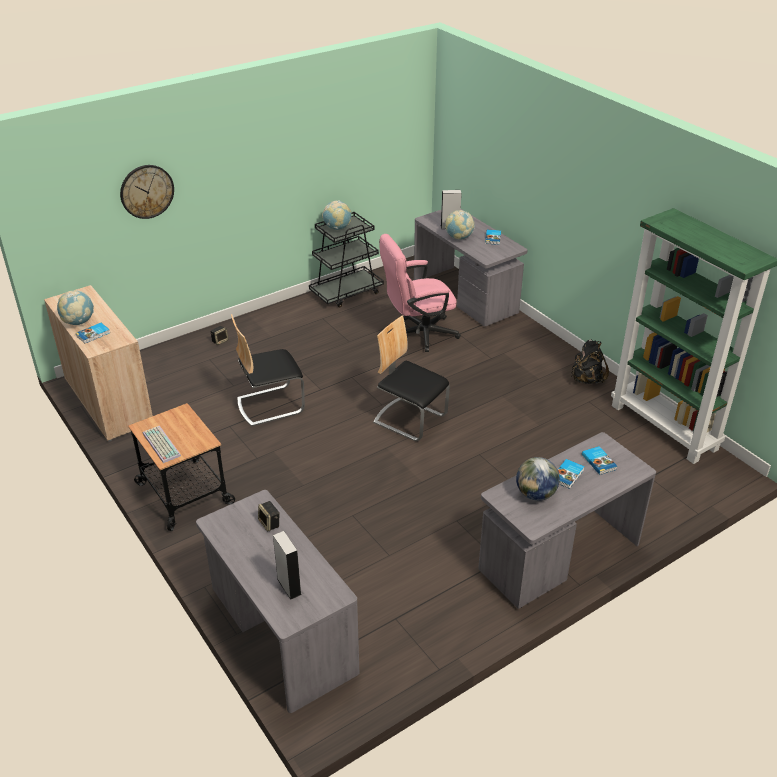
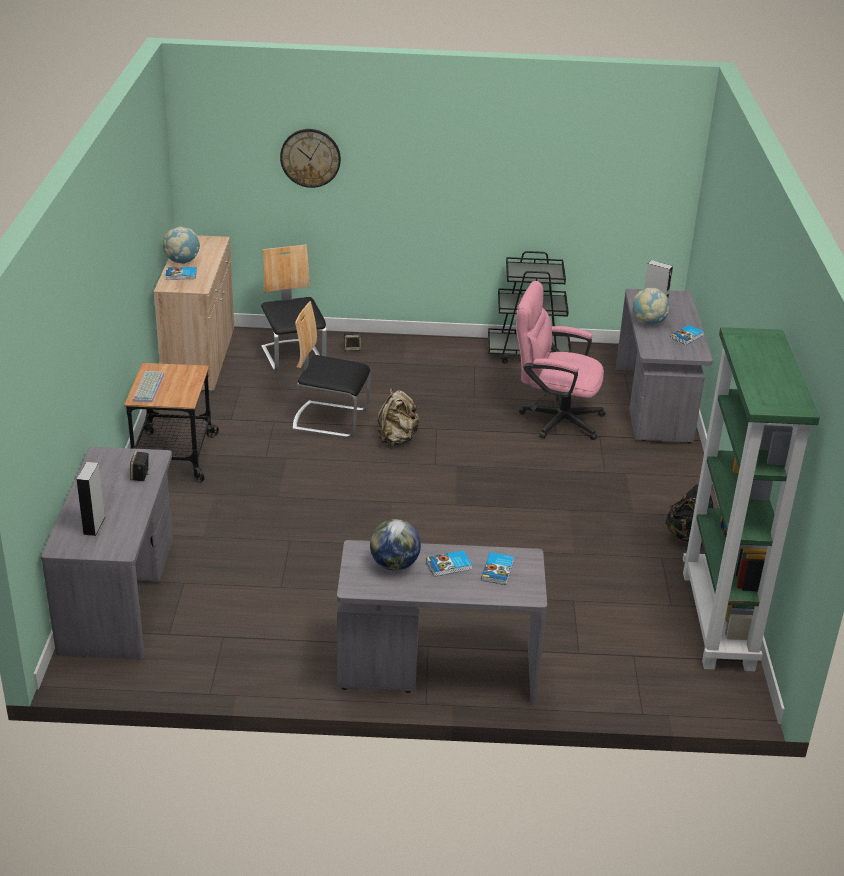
camera: 35 degrees right, 5 degrees down
globe [322,200,351,230] -> none
chair [373,315,450,441] -> chair moved to [261,244,327,371]
none -> beige backpack [377,388,420,446]

